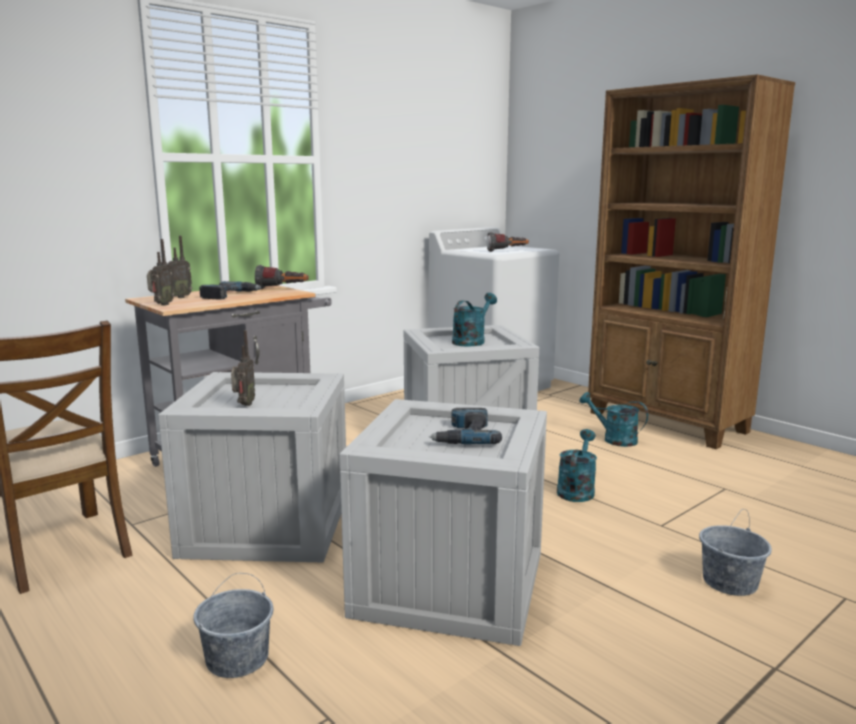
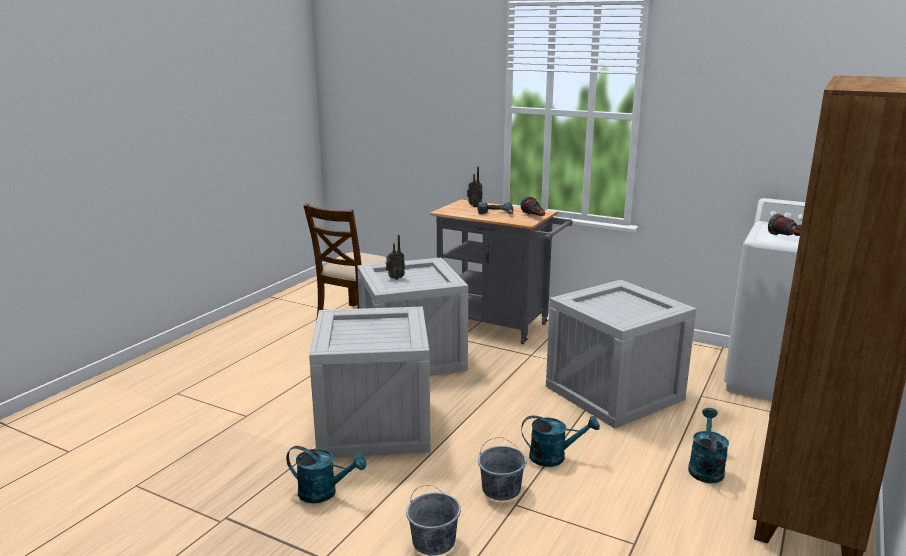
camera: 70 degrees right, 5 degrees up
radio [147,239,174,305] -> none
grey bucket [194,573,273,678] -> grey bucket moved to [478,437,526,500]
power drill [429,408,502,444] -> none
turquoise watering can [452,293,497,347] -> turquoise watering can moved to [286,446,366,503]

